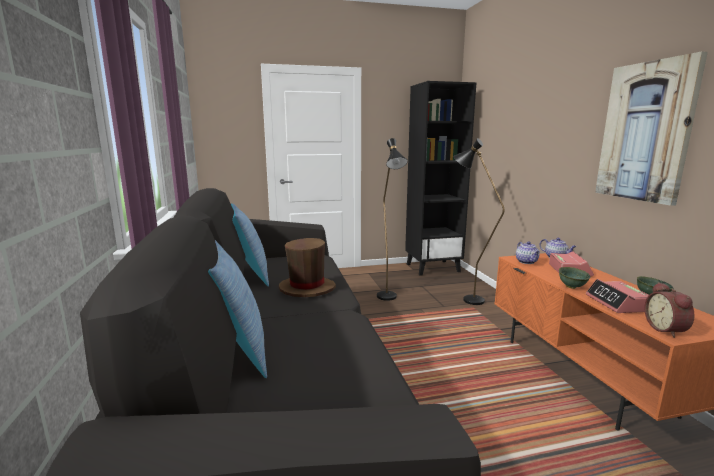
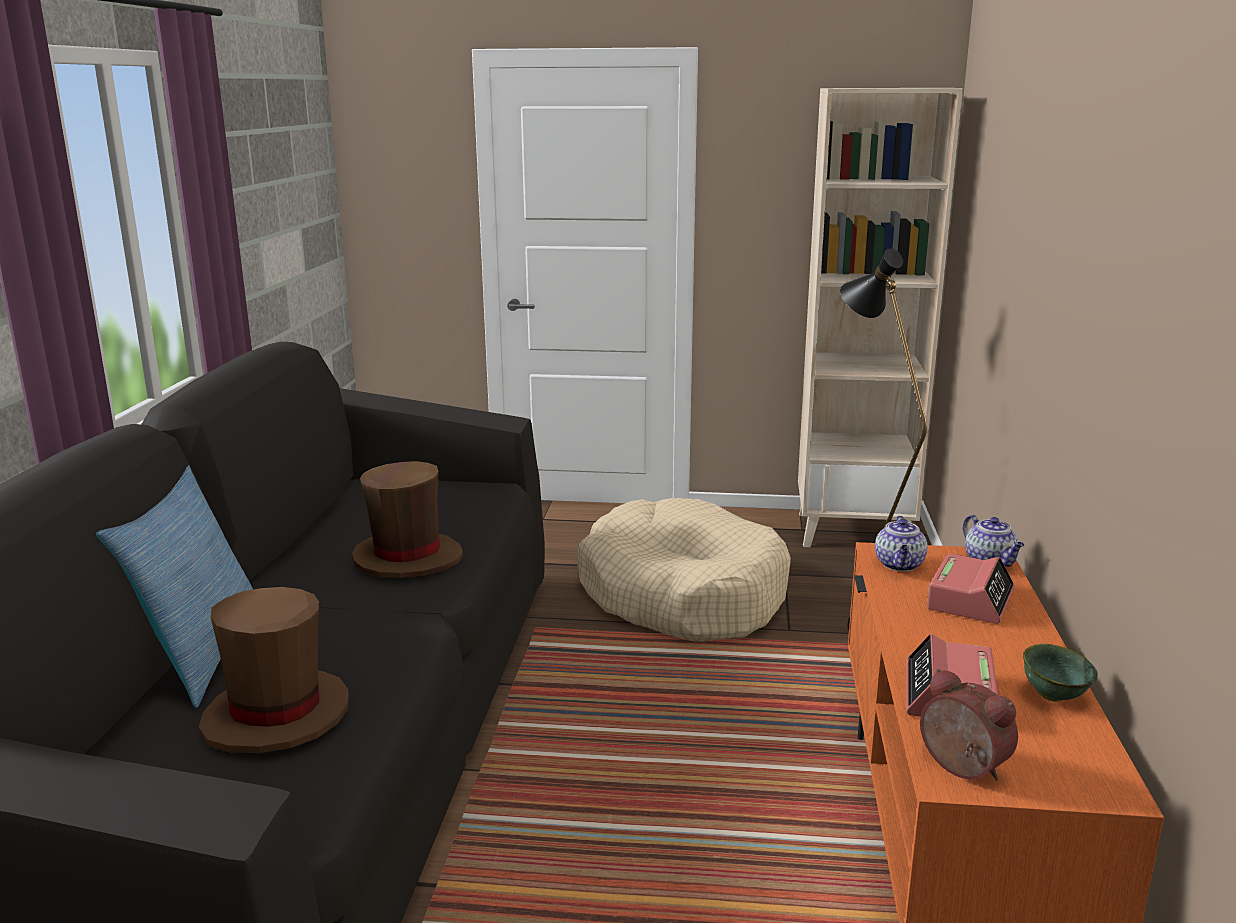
camera: 20 degrees right, 5 degrees up
pillow [231,203,269,287] -> none
black floor lamp [377,138,408,301] -> beige dog bed [577,498,791,642]
black bookcase [405,81,477,276] -> beige bookcase [798,88,963,547]
green bowl [559,267,591,289] -> none
picture [595,51,708,206] -> none
alarm clock [644,282,695,338] -> alarm clock turned 120 degrees clockwise [920,668,1018,781]
none -> brown hat [199,587,349,753]

